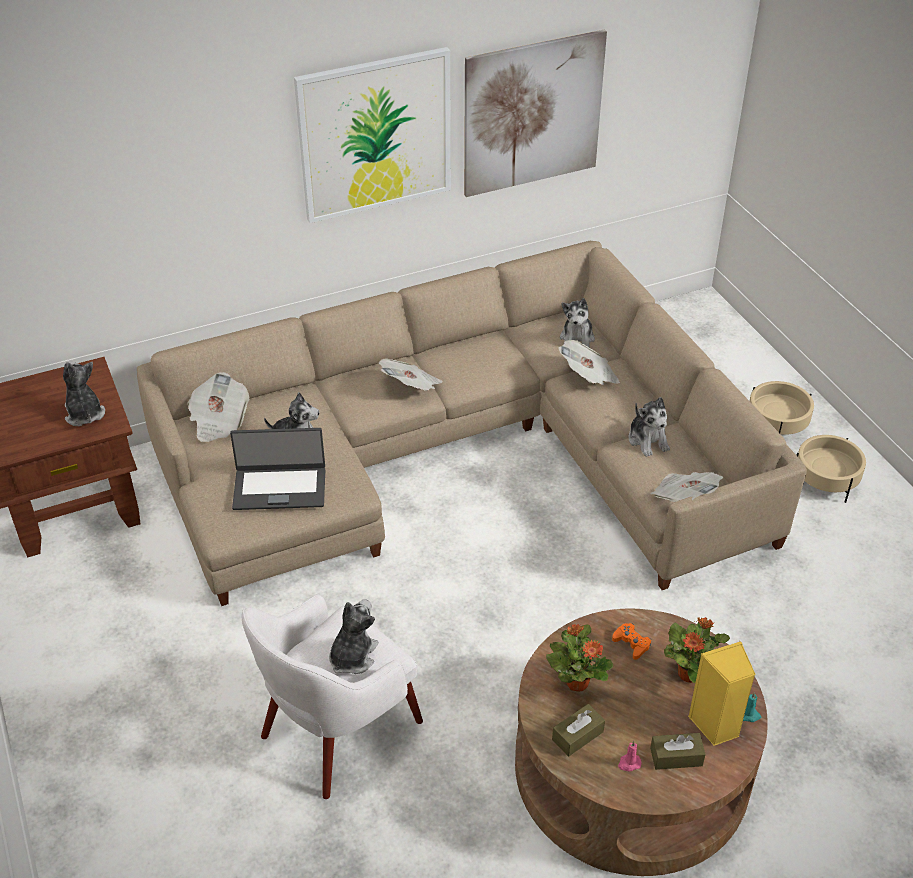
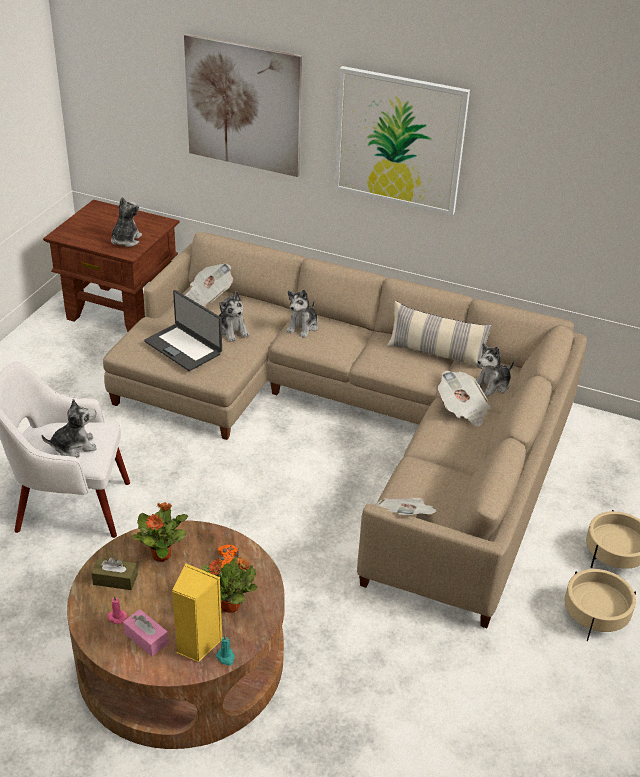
camera: 45 degrees right, 5 degrees down
newspaper [379,358,443,391] -> none
picture [464,29,607,197] -> picture moved to [184,34,302,177]
plush toy [628,397,670,457] -> plush toy moved to [286,289,318,338]
brown tissue box [650,733,706,770] -> pink tissue box [123,609,169,656]
none -> pillow [387,301,492,369]

